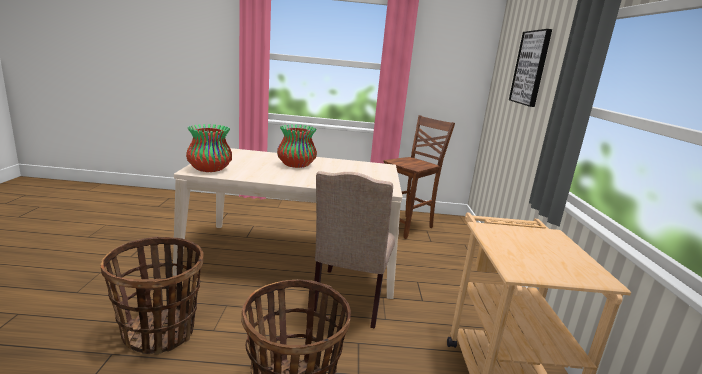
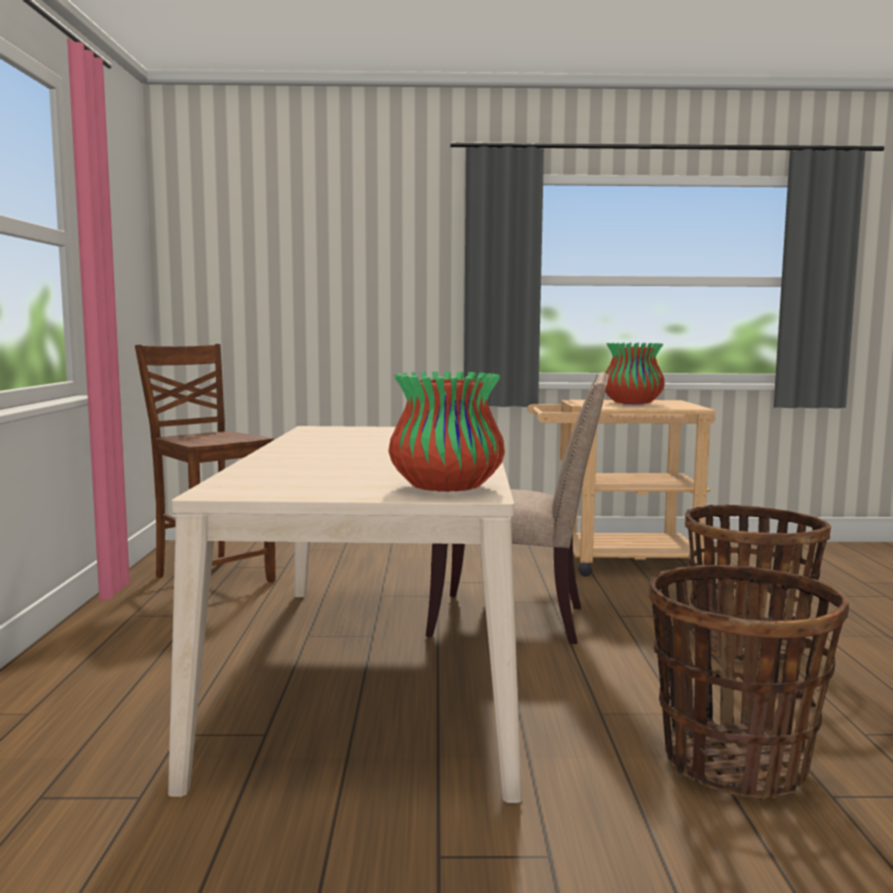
camera: 90 degrees left, 10 degrees down
vase [277,124,317,168] -> vase moved to [605,343,665,405]
picture [509,29,552,107] -> none

